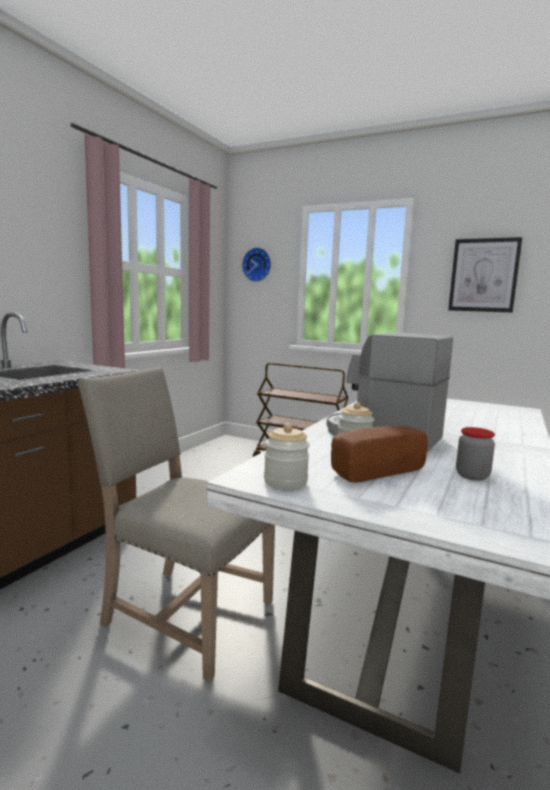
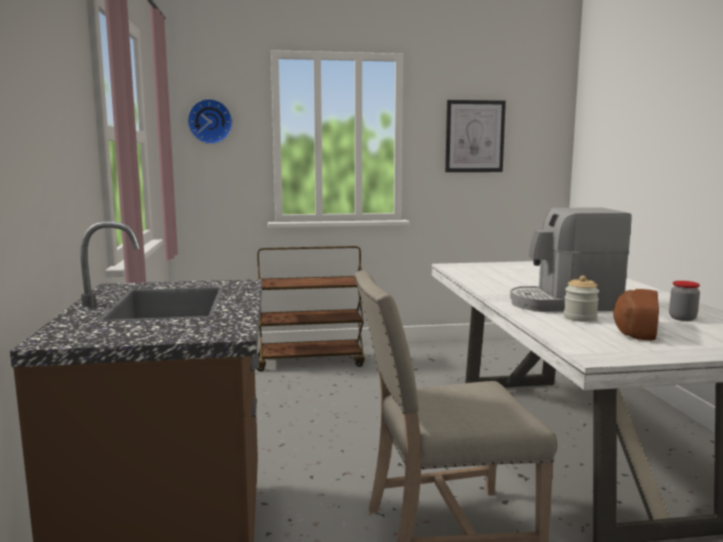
camera: 35 degrees left, 0 degrees up
jar [264,423,310,489] -> none

